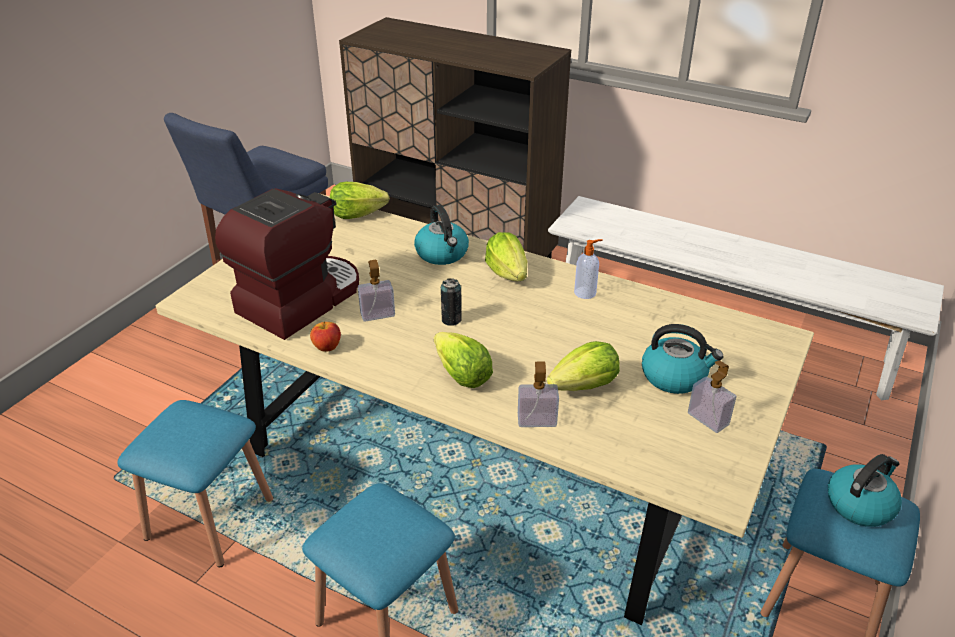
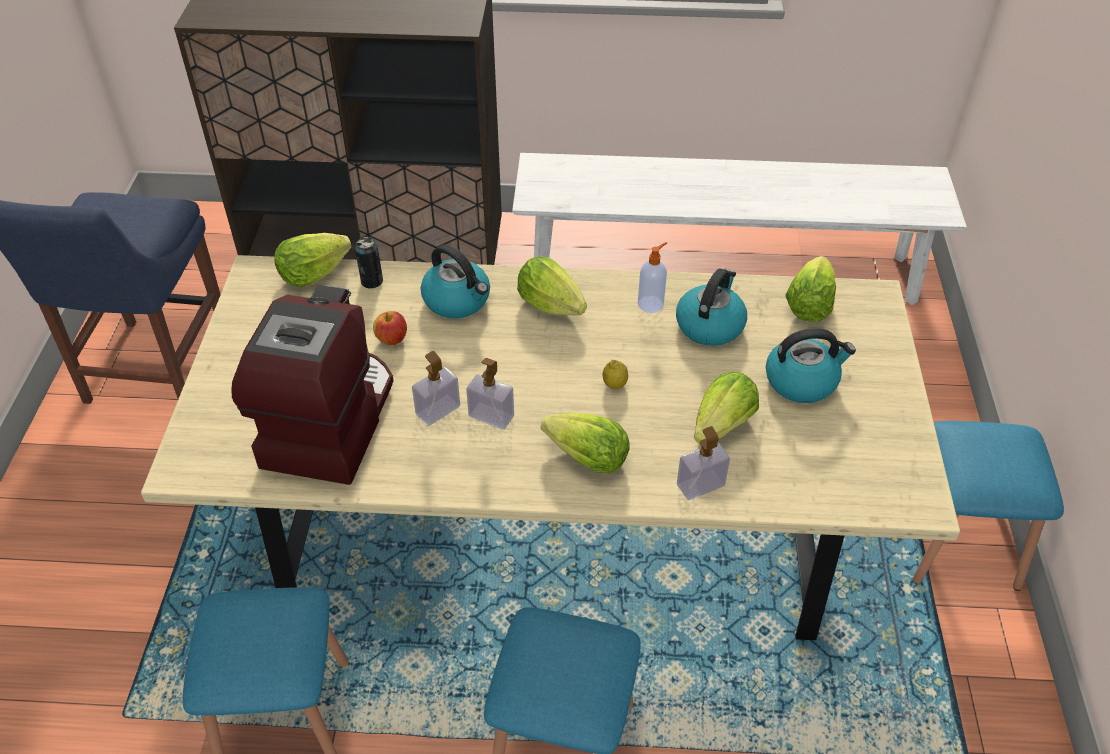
camera: 25 degrees left, 10 degrees up
apple [310,321,341,352] -> apple moved to [373,311,407,345]
can [441,278,462,326] -> can moved to [355,237,383,289]
soap dispenser [688,360,736,433] -> soap dispenser moved to [466,358,514,430]
kettle [828,454,902,527] -> kettle moved to [676,269,747,346]
none -> lemon [603,360,628,389]
none -> lettuce [785,256,836,322]

